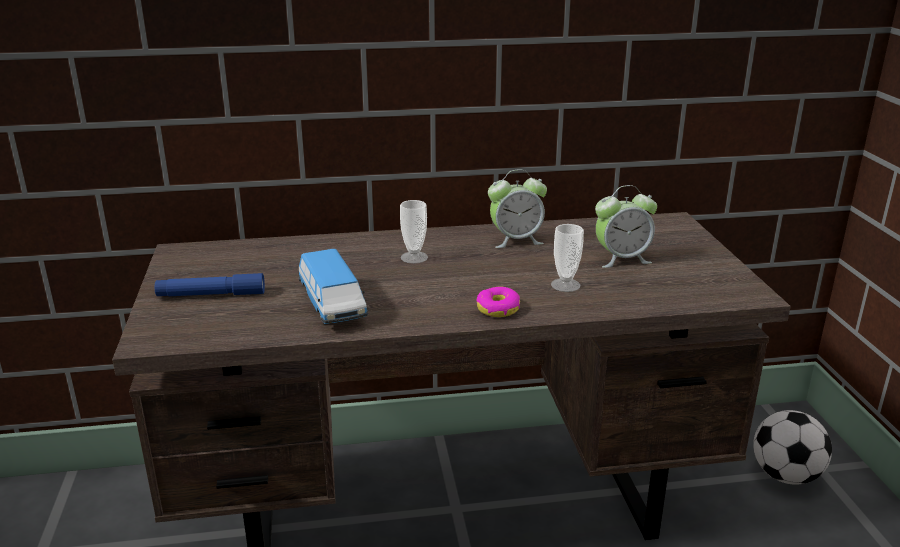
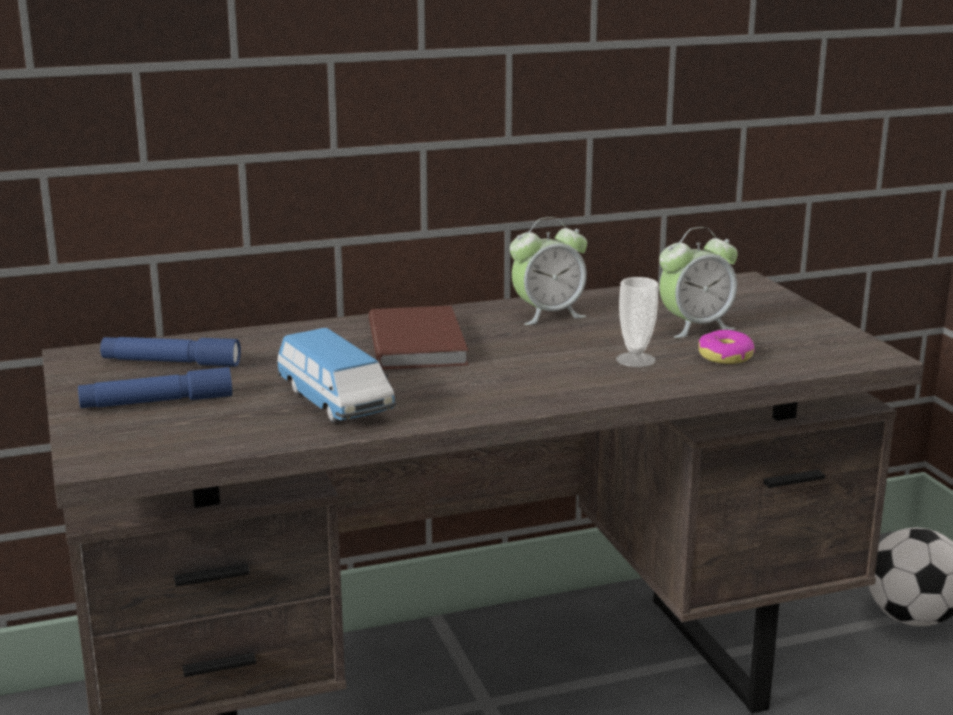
camera: 10 degrees left, 5 degrees down
cup [400,200,428,264] -> brown book [369,306,468,370]
donut [476,287,520,317] -> donut moved to [699,330,755,364]
none -> blue flashlight [100,337,241,367]

